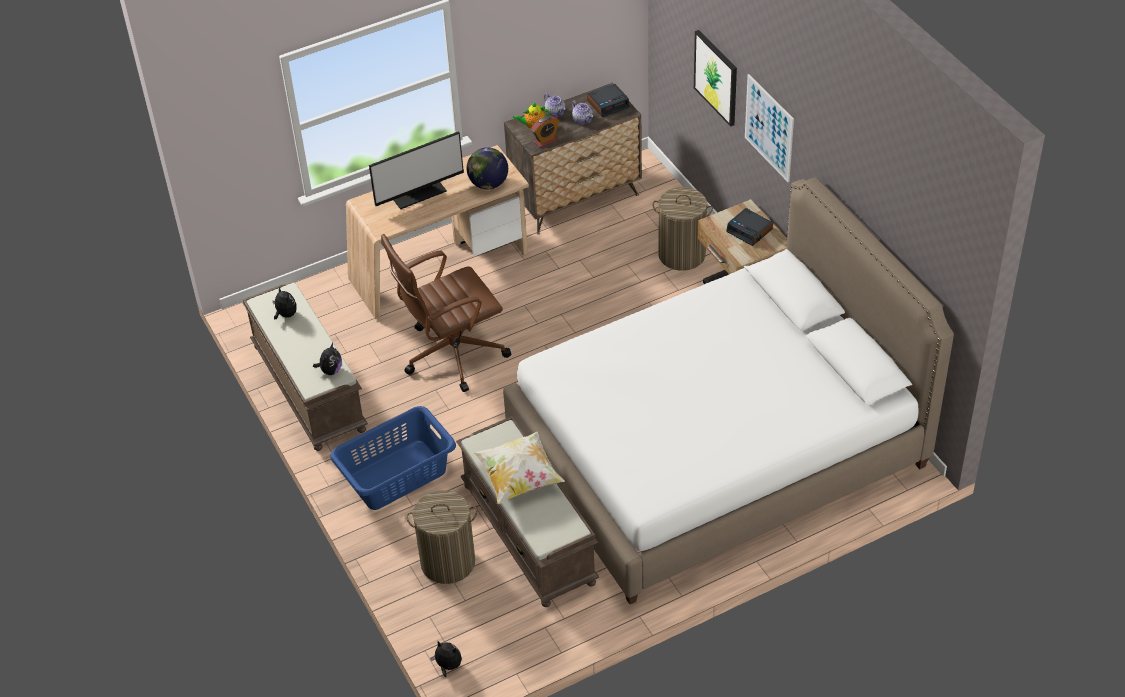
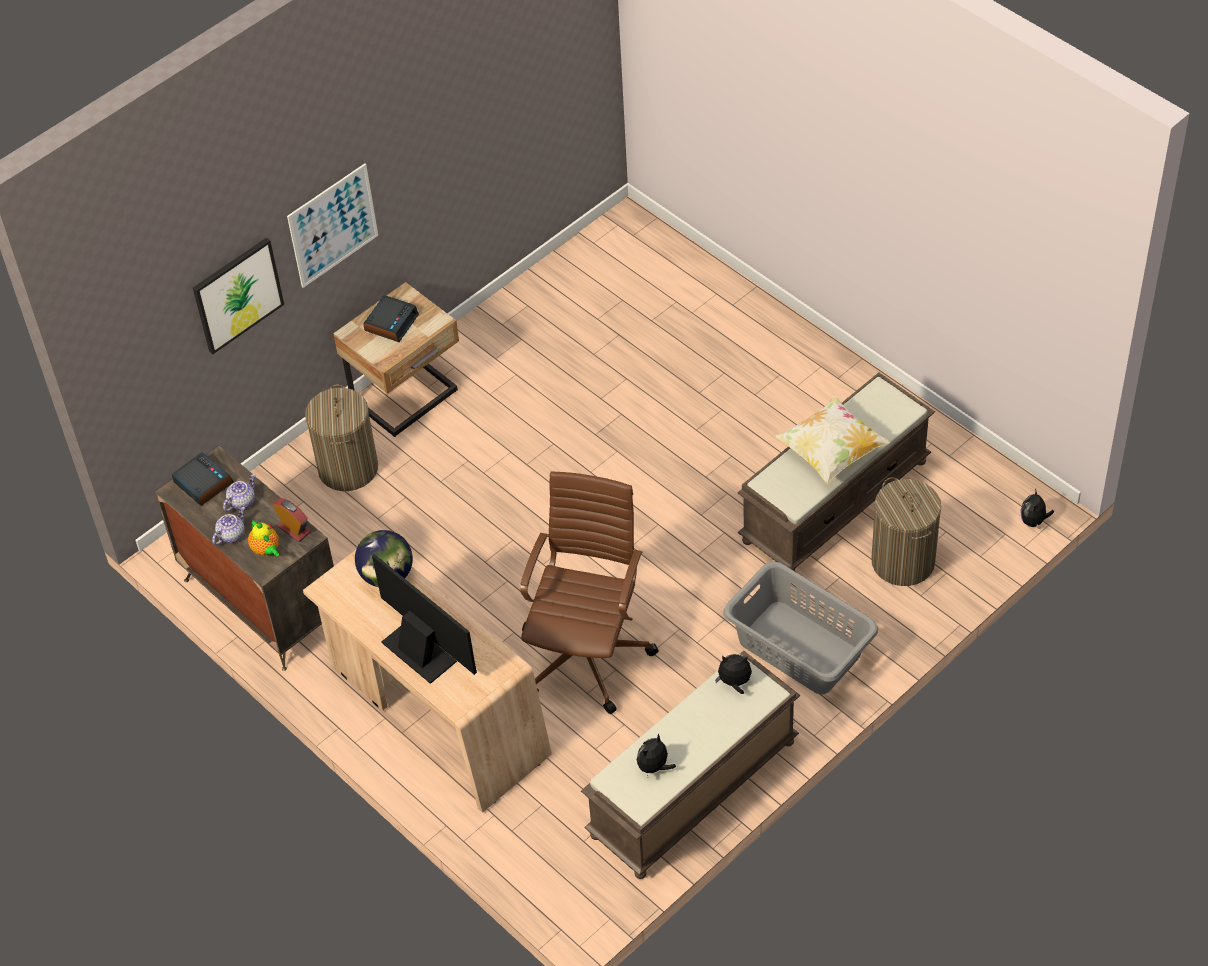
camera: 105 degrees left, 5 degrees up
blue laundry basket [330,406,456,510] -> grey laundry basket [723,561,878,695]
brown office chair [381,234,511,392] -> brown office chair turned 120 degrees counterclockwise [520,471,659,714]
white bed [503,177,954,605] -> none

